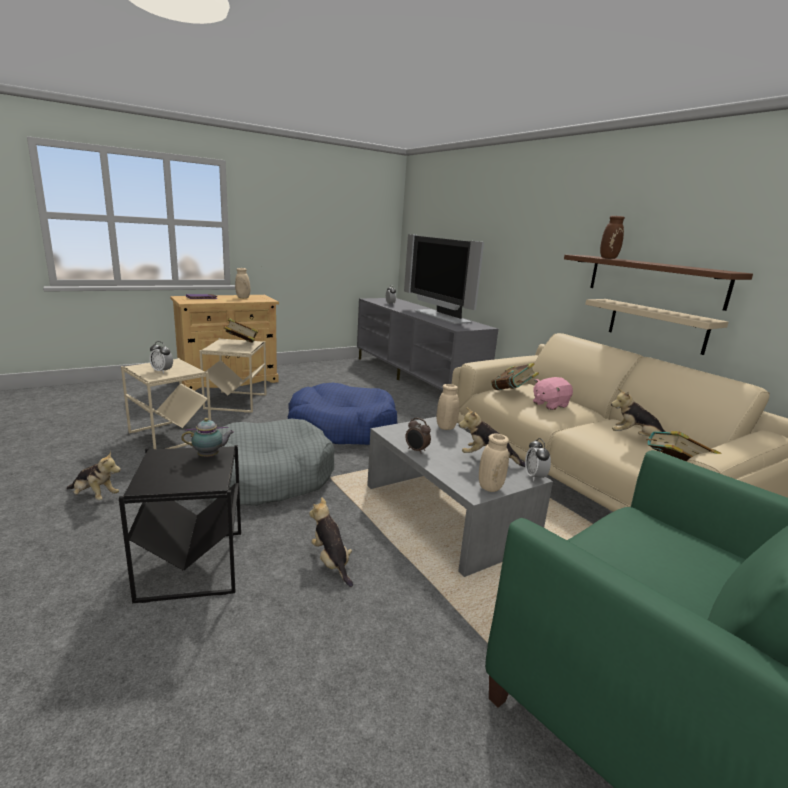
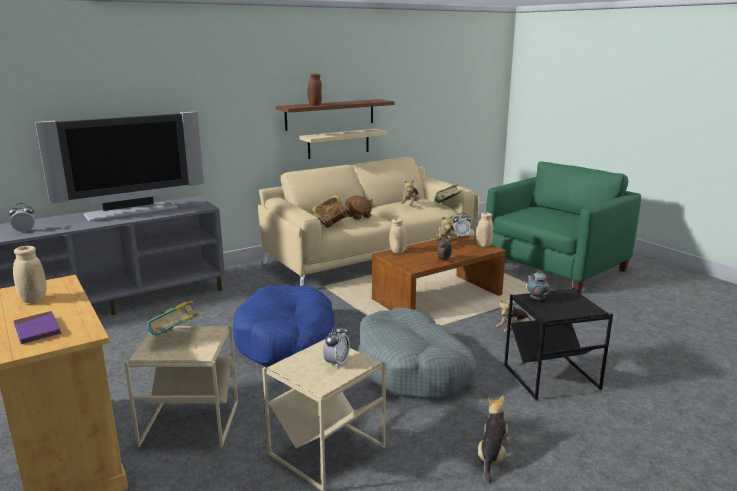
camera: 90 degrees left, 0 degrees up
grey coffee table [367,417,553,577] -> brown coffee table [372,235,506,310]
pink plush toy [533,377,573,410] -> brown plush toy [345,195,373,220]

